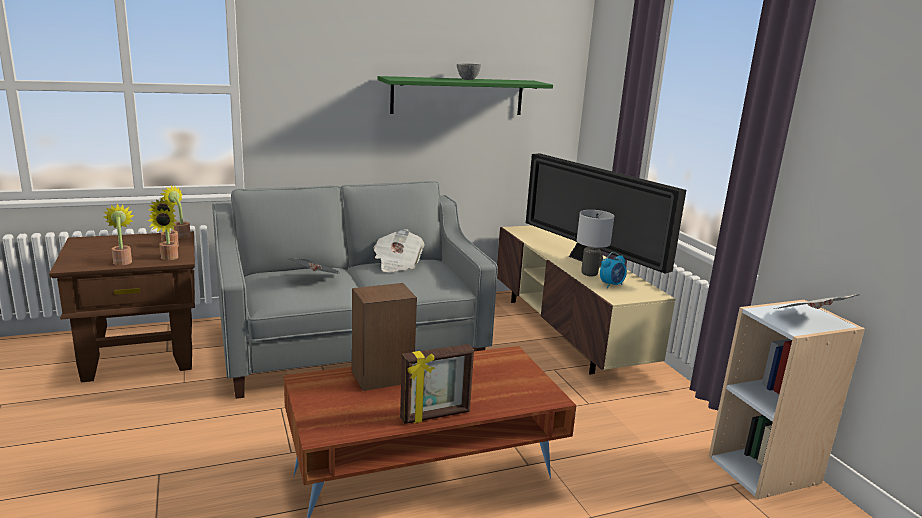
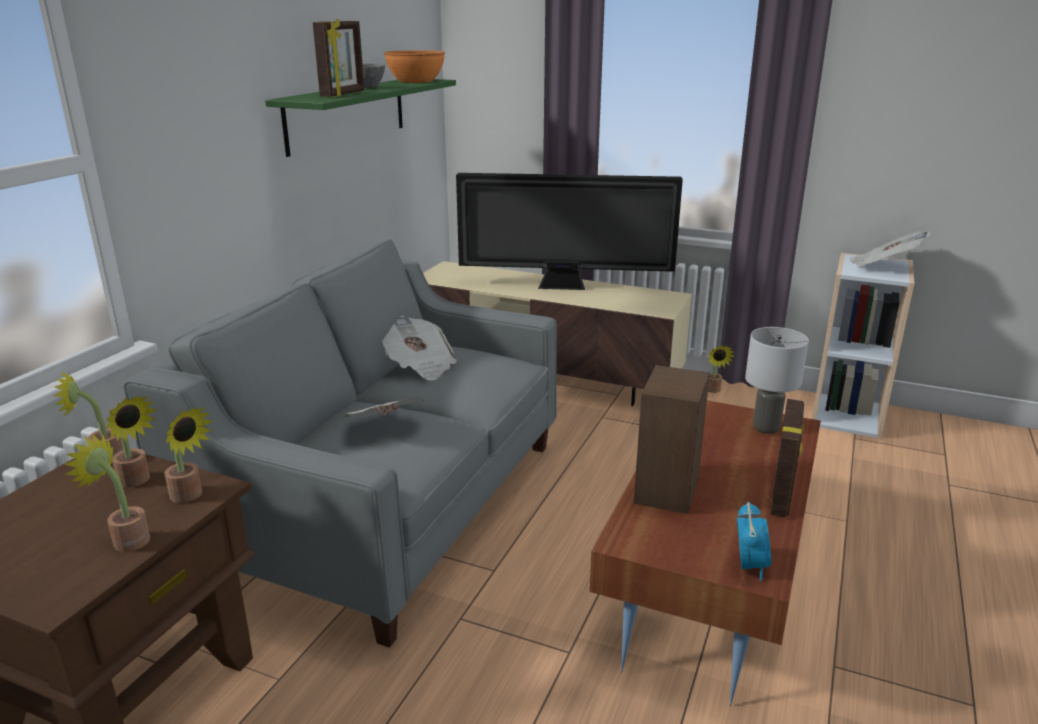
camera: 45 degrees left, 5 degrees up
white table lamp [577,210,614,276] -> white table lamp moved to [745,327,809,434]
alarm clock [600,252,627,288] -> alarm clock moved to [737,502,771,581]
none -> picture frame [313,18,364,97]
none -> orange bowl [384,50,445,83]
none -> potted plant [708,345,735,393]

